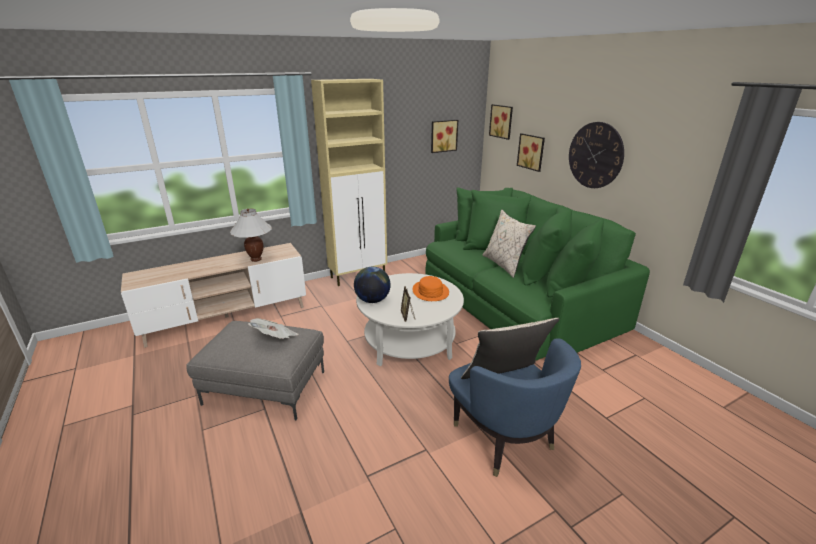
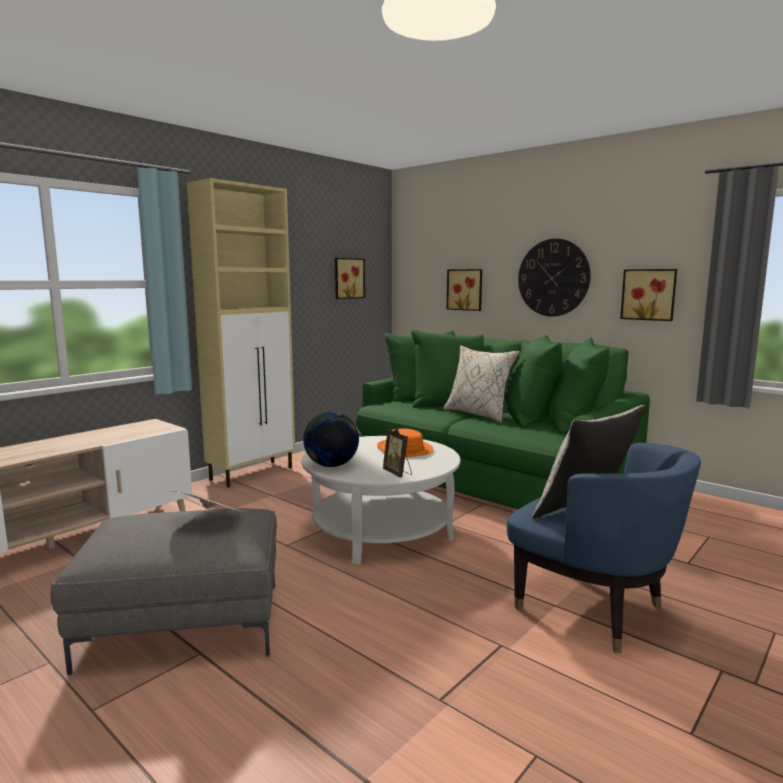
camera: 20 degrees left, 15 degrees down
white table lamp [230,209,272,262] -> none
picture [489,104,513,140] -> picture moved to [620,269,677,321]

